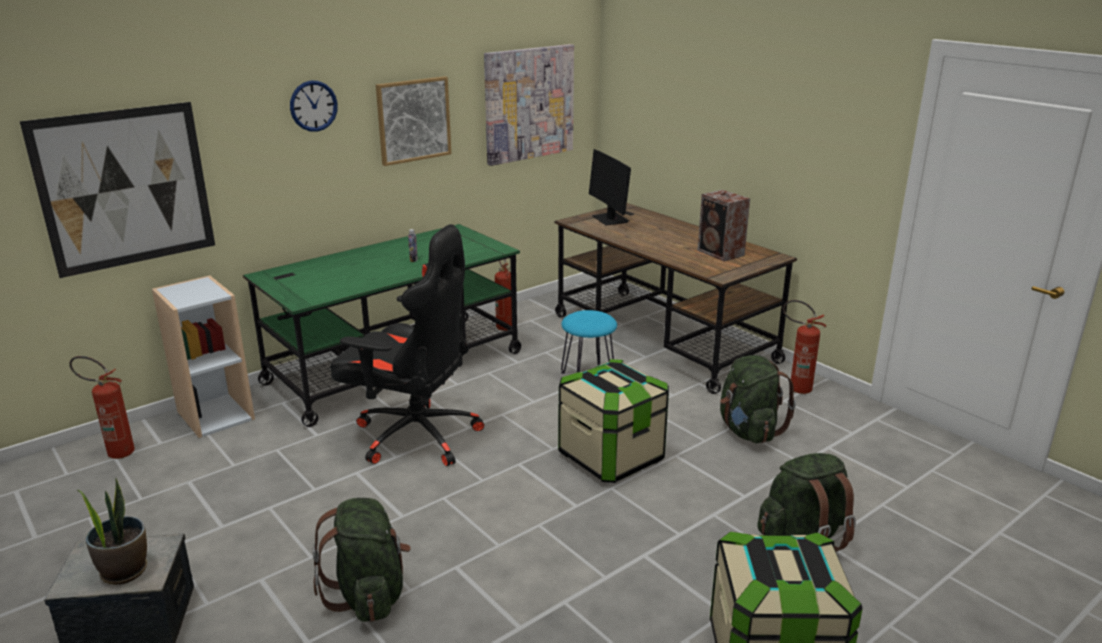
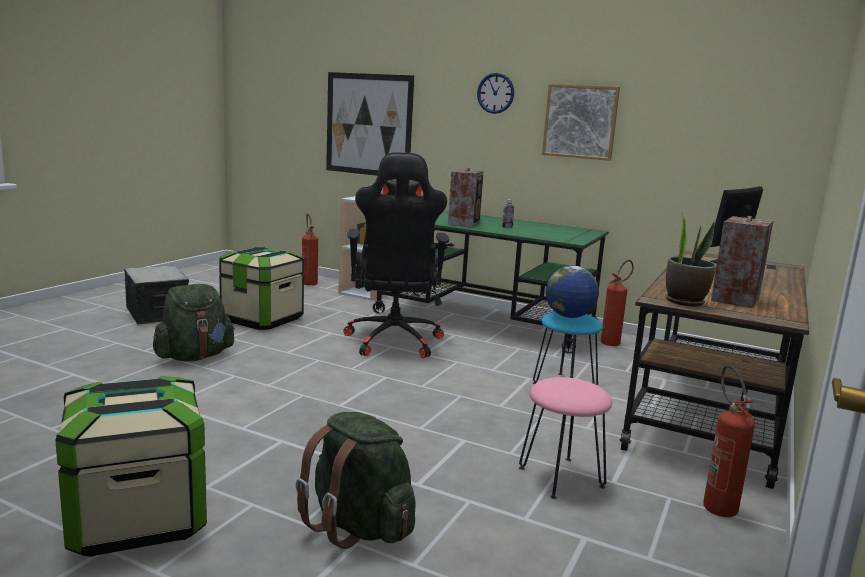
camera: 65 degrees right, 10 degrees down
potted plant [78,478,147,585] -> potted plant moved to [665,214,716,306]
picture [484,44,574,166] -> none
storage box [558,359,669,483] -> storage box moved to [219,247,304,330]
green backpack [720,355,796,443] -> pink stool [519,377,612,499]
none -> speaker [448,168,484,227]
none -> globe [546,266,599,318]

